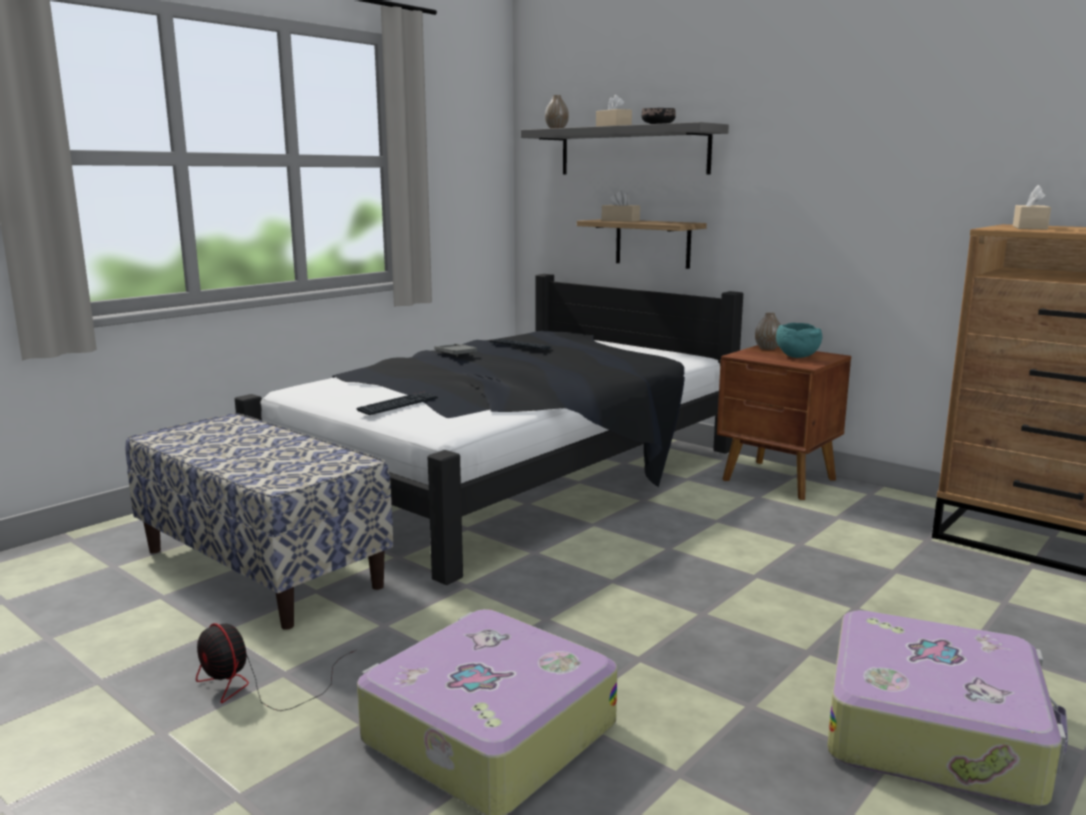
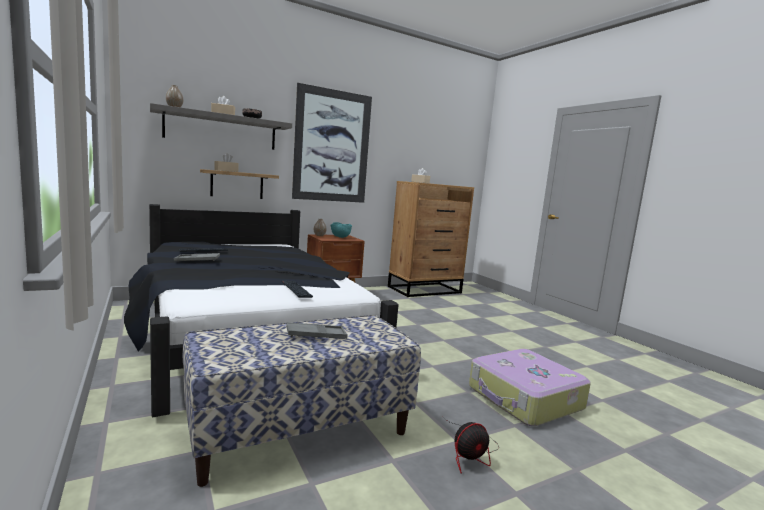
camera: 70 degrees left, 5 degrees down
suitcase [827,610,1068,806] -> none
none -> grey tray [286,322,348,339]
none -> picture [292,83,372,203]

